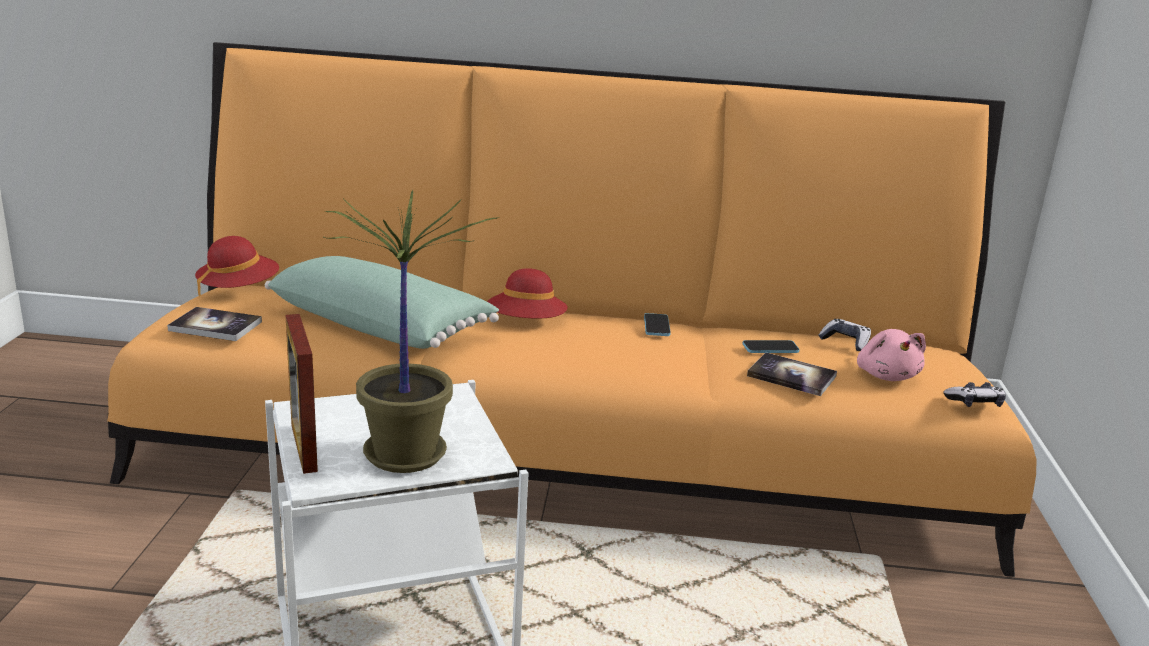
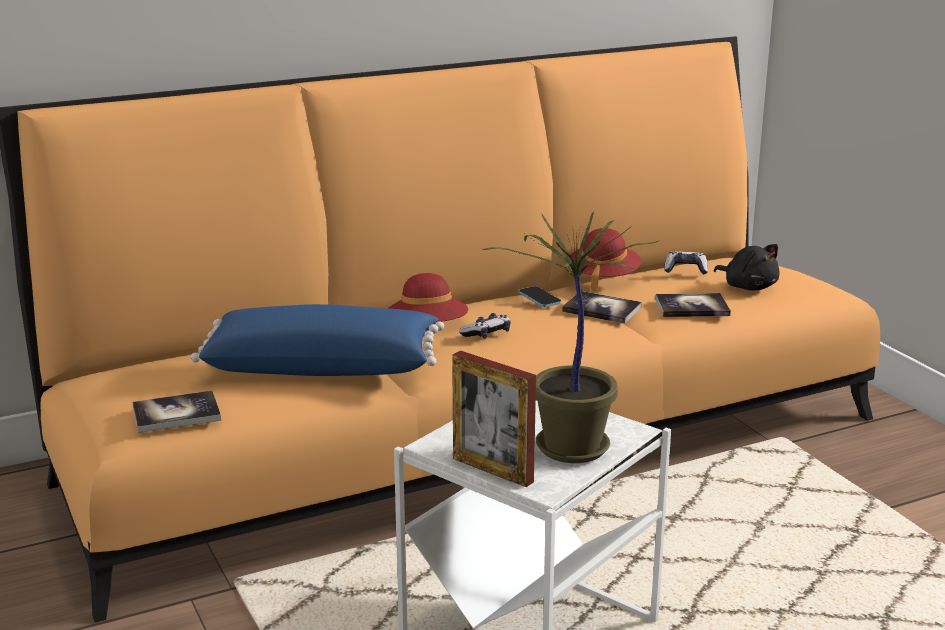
camera: 30 degrees left, 0 degrees up
red hat [195,236,279,297] -> red hat moved to [567,228,641,291]
green pillow [265,256,499,349] -> blue pillow [191,304,444,376]
phone [743,340,799,353] -> none
pink plush toy [857,329,926,381] -> black plush toy [714,244,780,290]
game controller [943,382,1006,407] -> game controller moved to [459,313,511,339]
none -> book [562,291,642,323]

